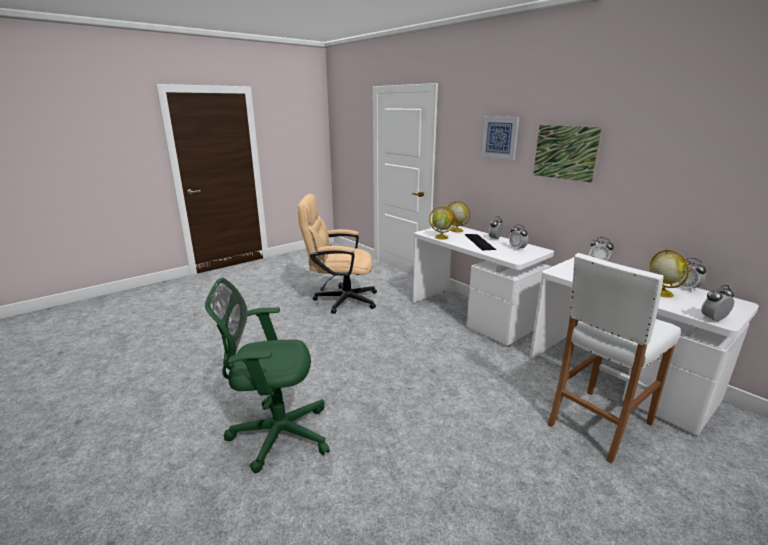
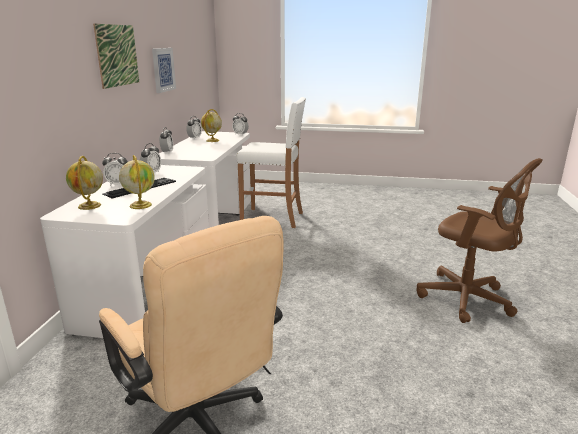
camera: 130 degrees left, 0 degrees up
green office chair [205,278,330,473] -> brown office chair [417,158,543,323]
picture [481,116,519,160] -> picture moved to [152,48,176,93]

